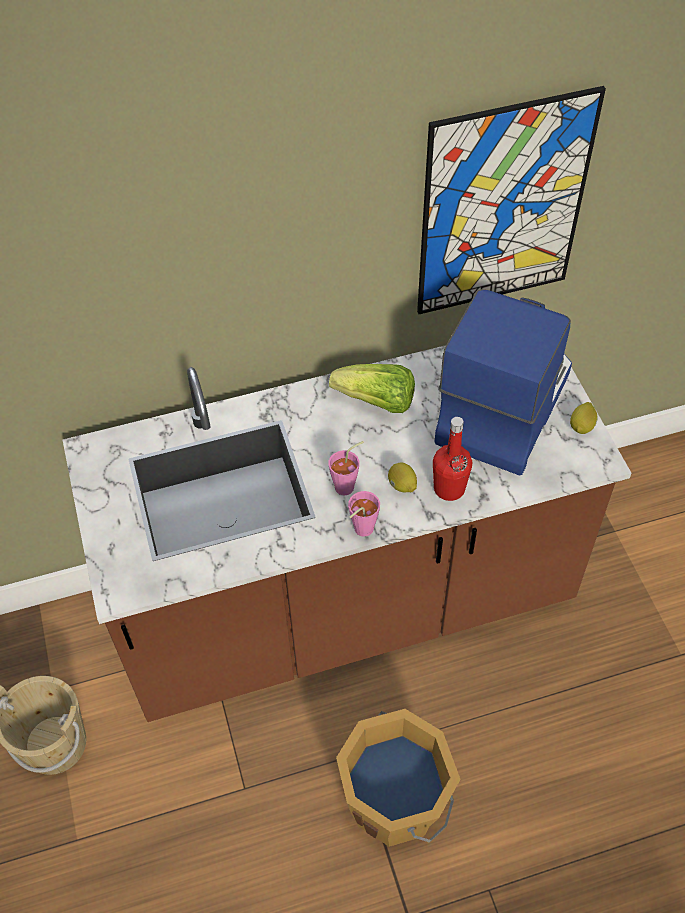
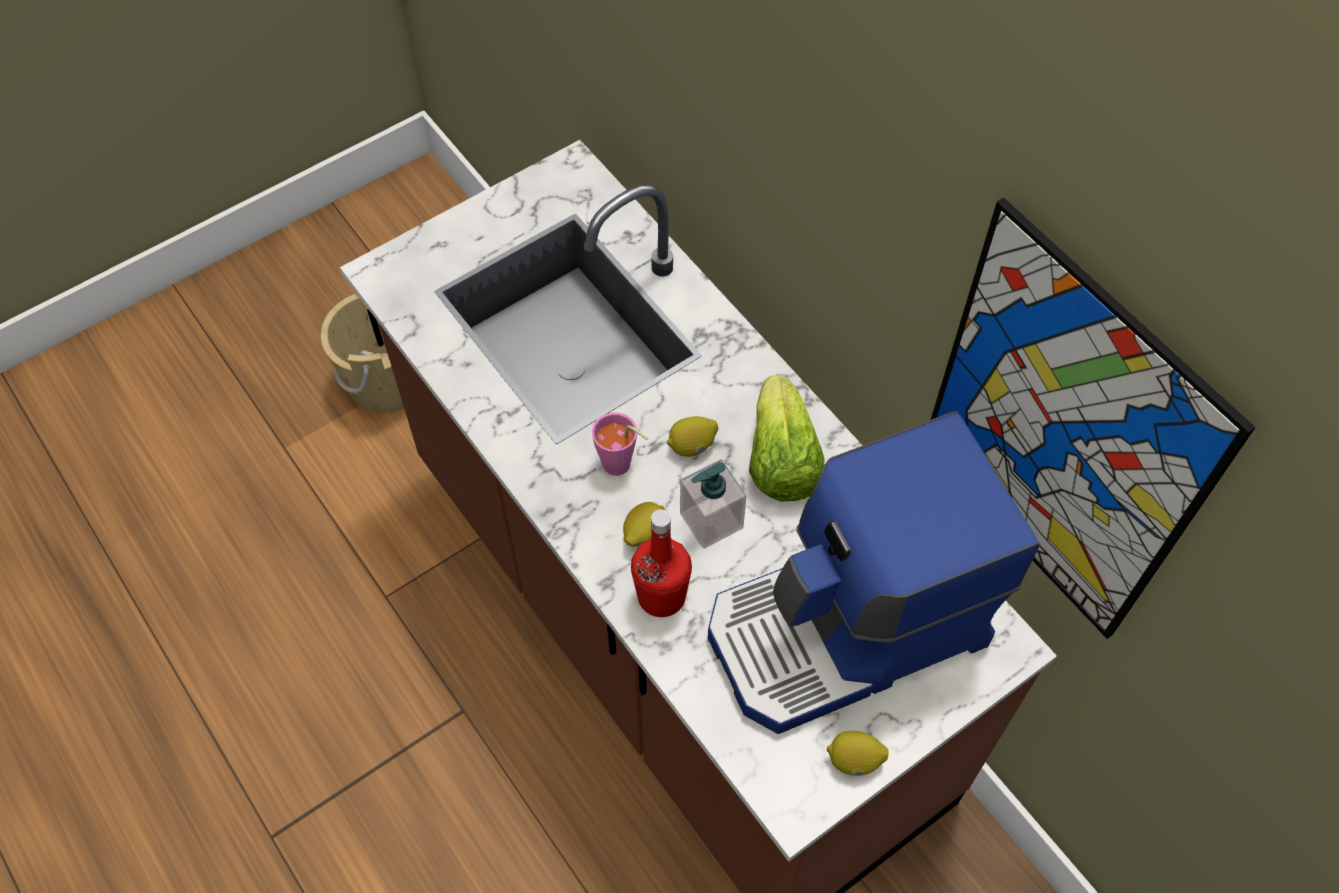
camera: 70 degrees right, 5 degrees up
orange bucket [336,709,461,847] -> none
pink cup [348,491,380,537] -> none
coffee machine [434,289,572,476] -> coffee machine turned 150 degrees clockwise [708,412,1040,734]
none -> lemon [667,416,718,457]
none -> soap dispenser [680,459,747,549]

